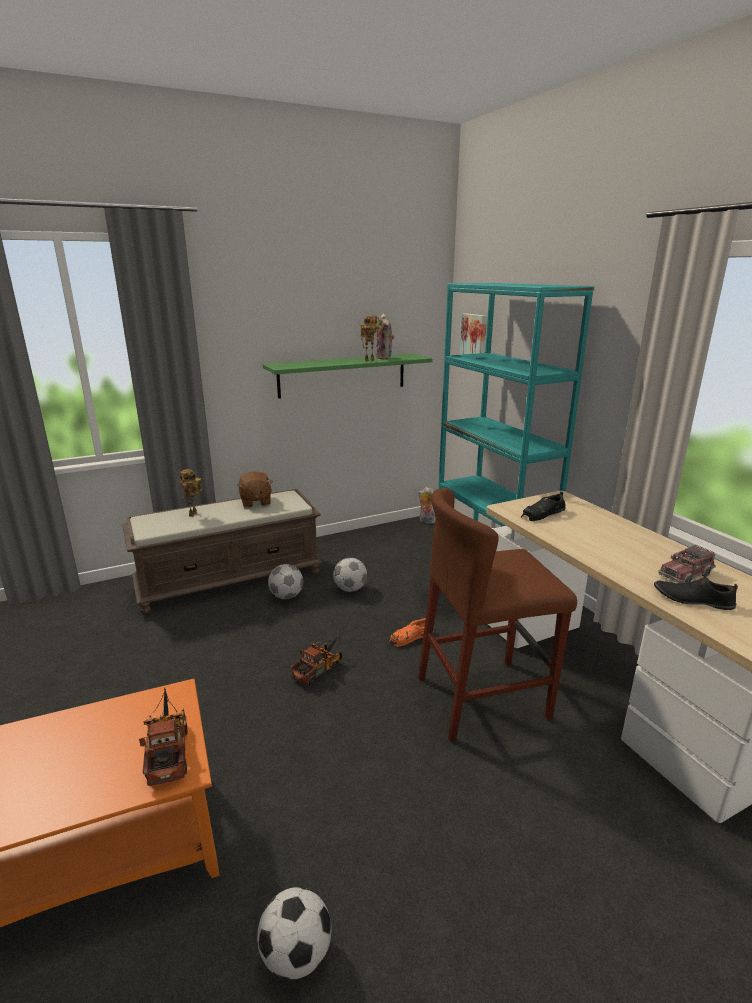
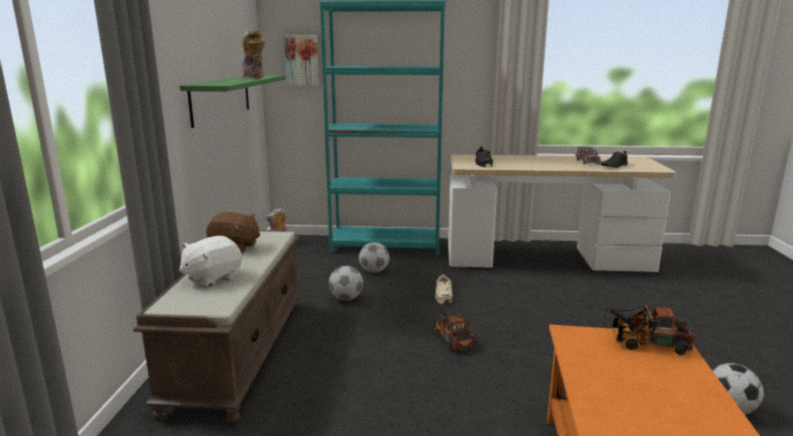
camera: 60 degrees left, 5 degrees down
toy robot [180,469,202,517] -> white plush toy [179,236,242,287]
football [268,564,303,599] -> football moved to [359,242,390,273]
orange shoe [389,618,435,647] -> beige shoe [435,273,453,304]
brown stool [418,488,577,742] -> none

